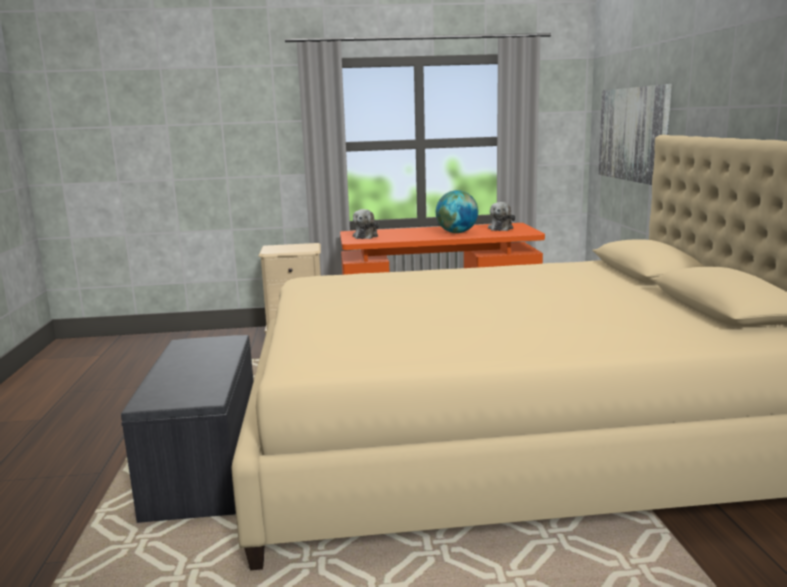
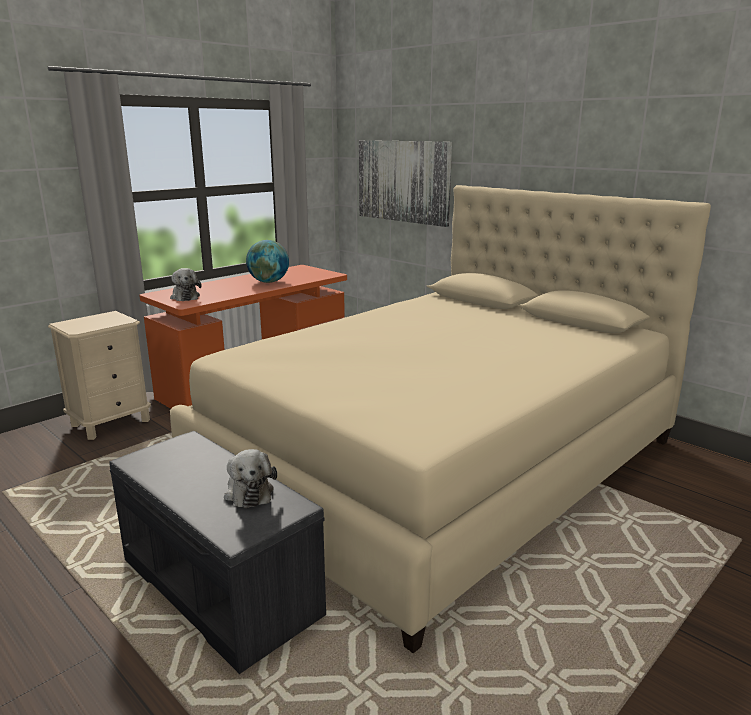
camera: 40 degrees left, 5 degrees up
plush toy [488,202,515,231] -> plush toy moved to [224,449,277,508]

